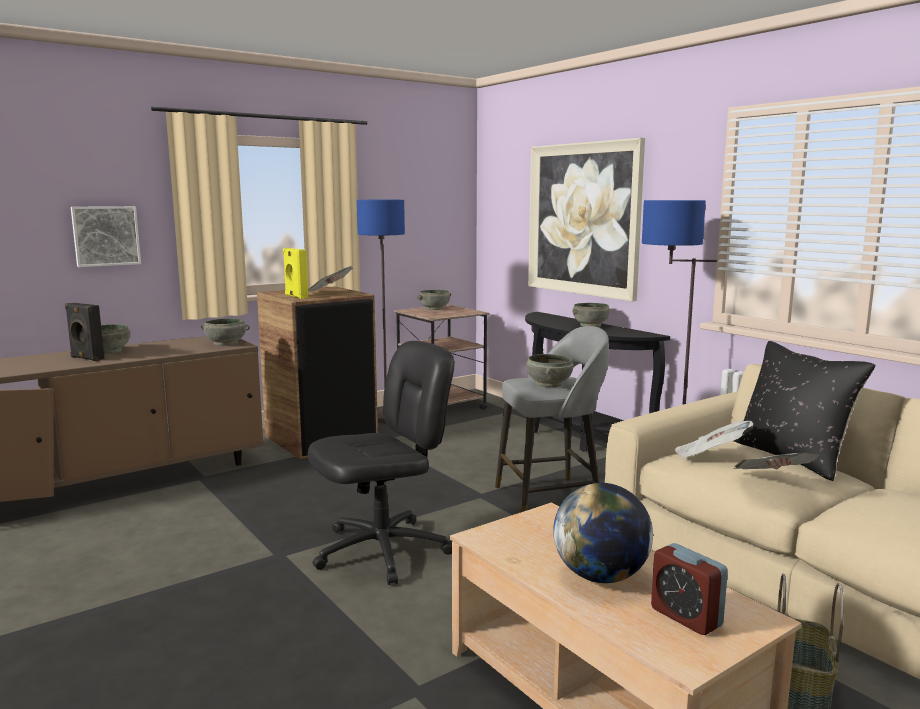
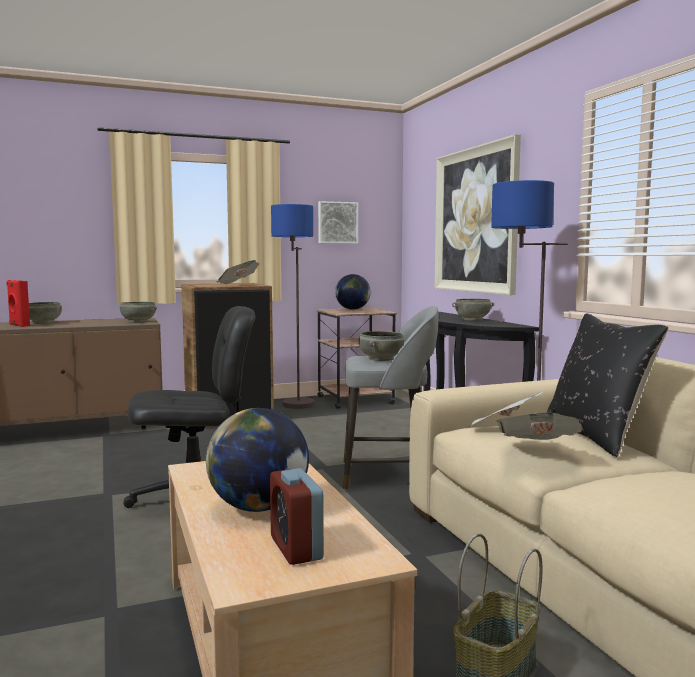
camera: 15 degrees right, 5 degrees down
black speaker [65,303,105,361] -> red speaker [6,280,30,327]
picture [71,206,141,267] -> picture moved to [318,201,358,244]
yellow speaker [283,248,308,299] -> none
grey bowl [418,290,451,310] -> globe [335,274,371,310]

